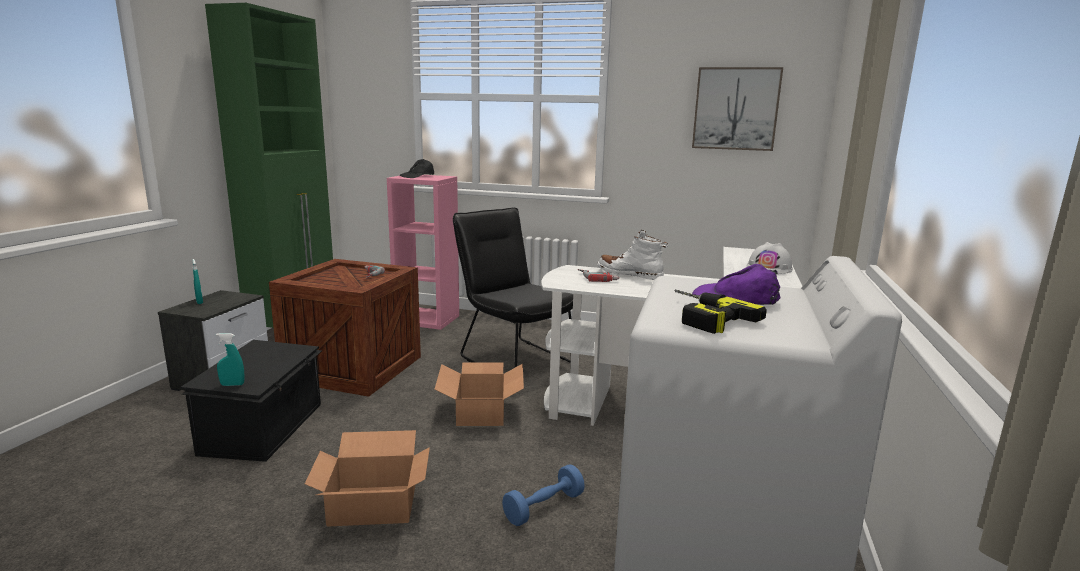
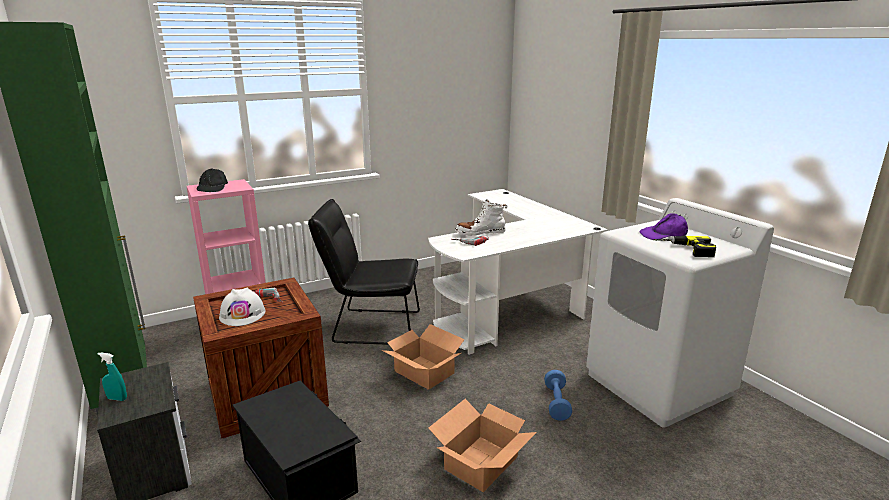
camera: 45 degrees left, 5 degrees up
turquoise spray bottle [216,333,245,386] -> none
picture [692,67,783,151] -> none
white hard hat [746,242,793,274] -> white hard hat moved to [219,288,265,326]

